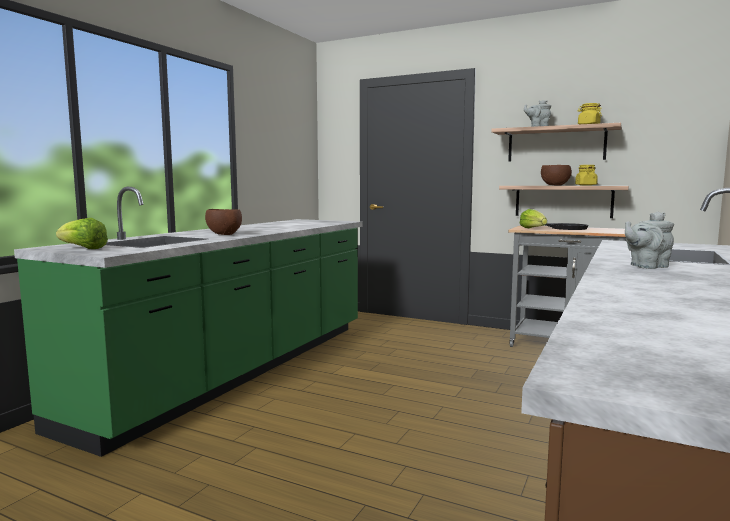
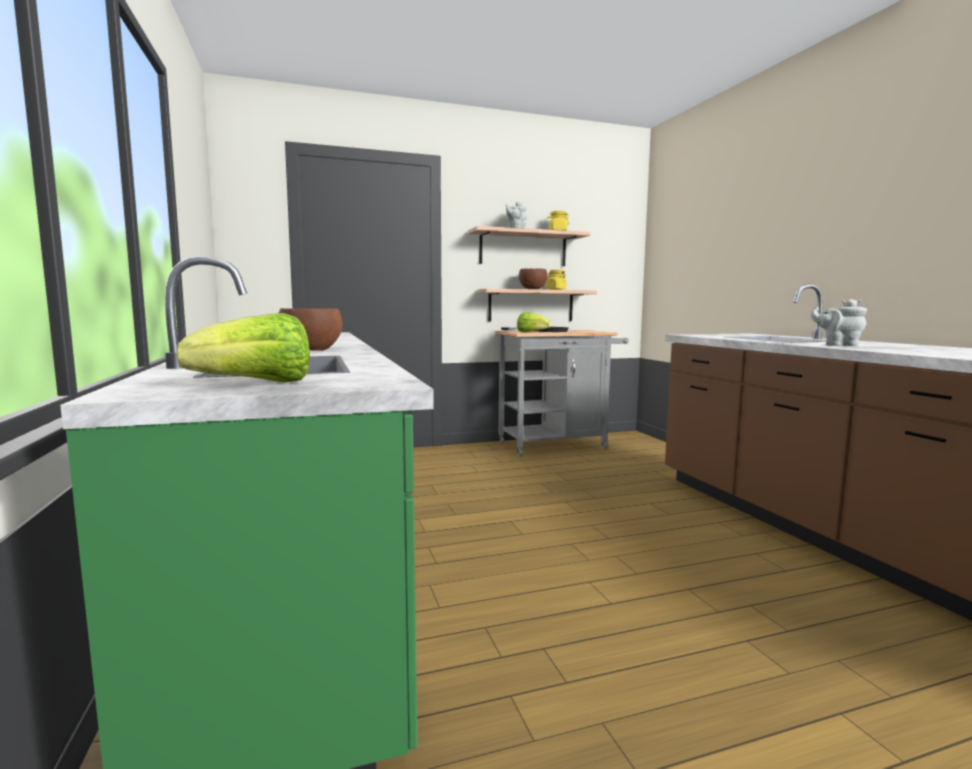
camera: 45 degrees left, 0 degrees up
grey teapot [625,211,674,269] -> grey teapot turned 90 degrees clockwise [810,299,867,346]

